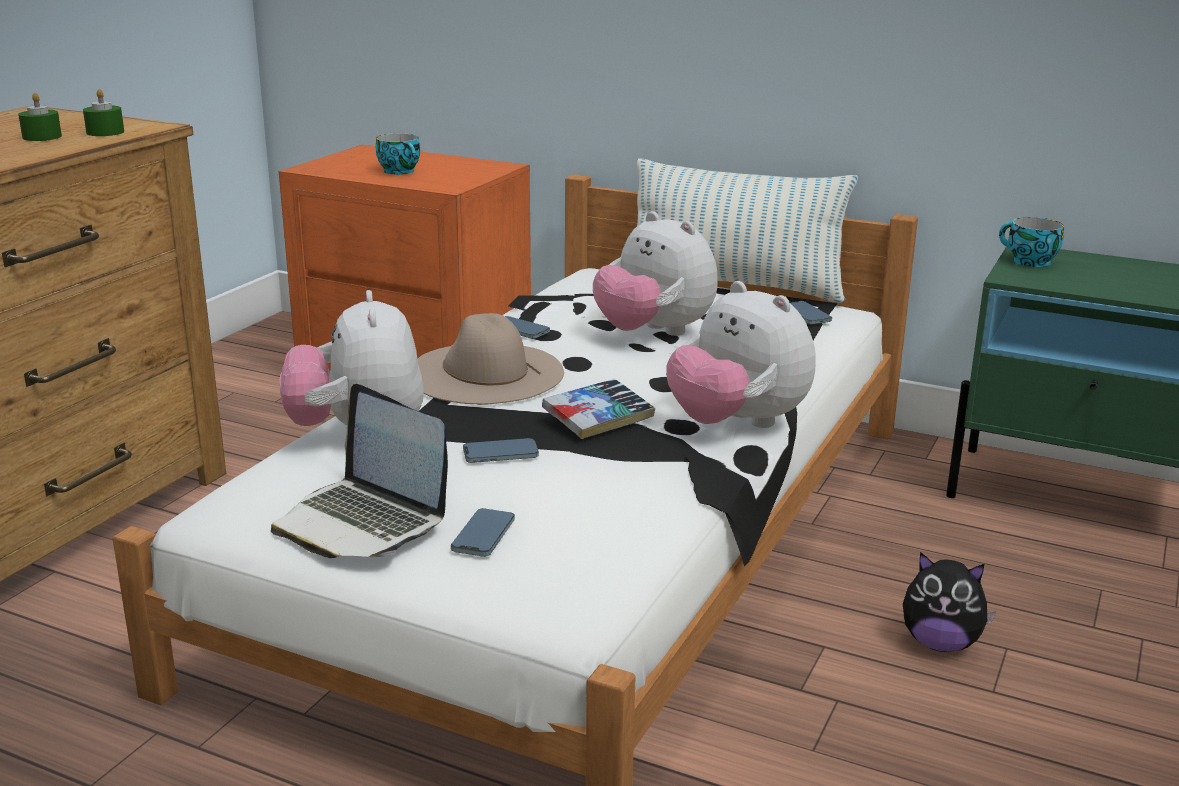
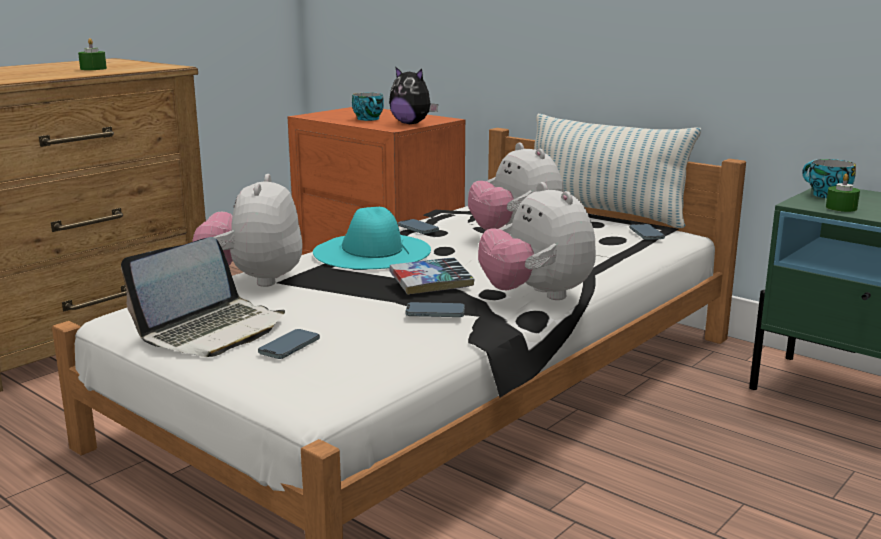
camera: 15 degrees right, 5 degrees down
green candle [83,89,124,136] -> green candle moved to [826,174,860,212]
laptop [271,384,448,558] -> laptop turned 105 degrees counterclockwise [121,237,285,357]
beige hat [417,313,564,404] -> turquoise hat [313,207,431,269]
phone [463,438,539,463] -> phone moved to [405,302,465,317]
plush toy [903,552,996,652] -> plush toy moved to [389,66,438,124]

